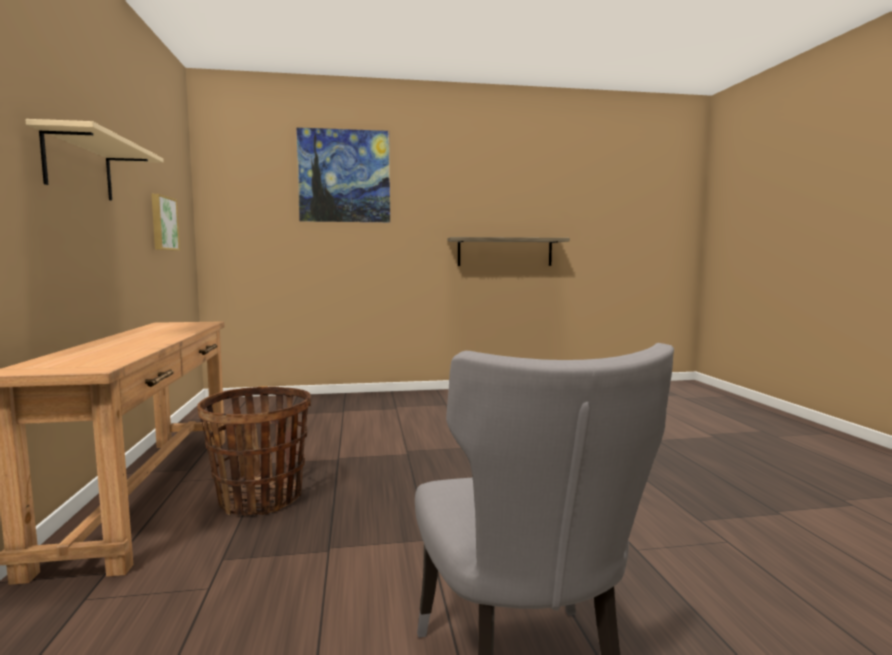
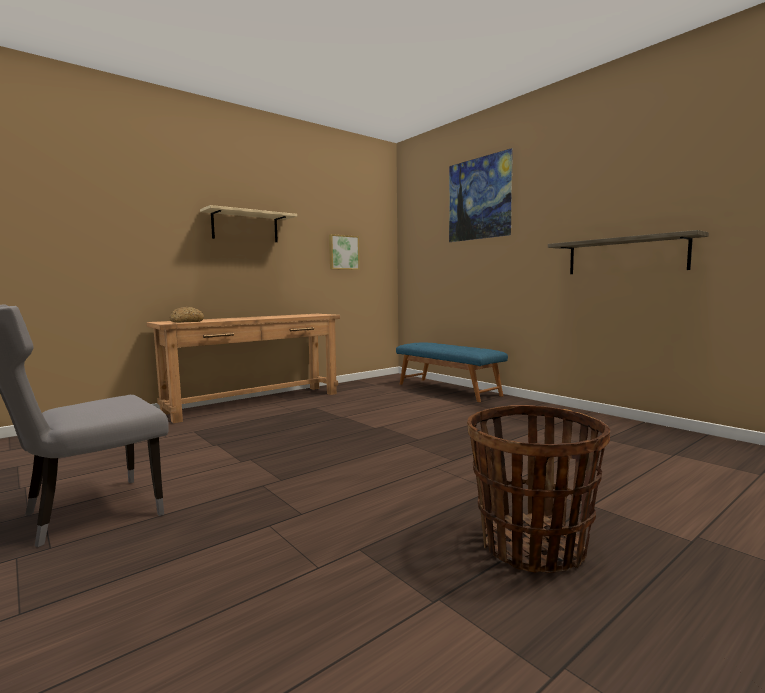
camera: 60 degrees right, 0 degrees up
basket [197,386,311,515] -> basket moved to [467,405,610,573]
none -> bread [169,307,204,323]
none -> blue bench [396,342,508,402]

